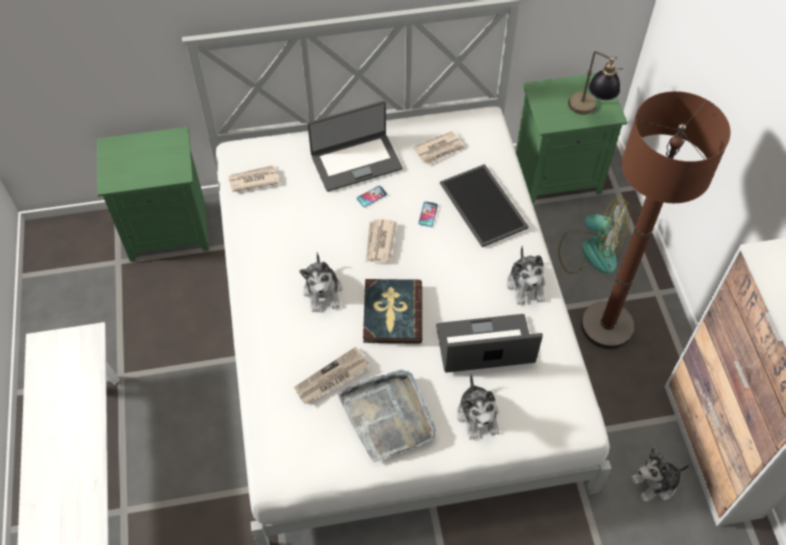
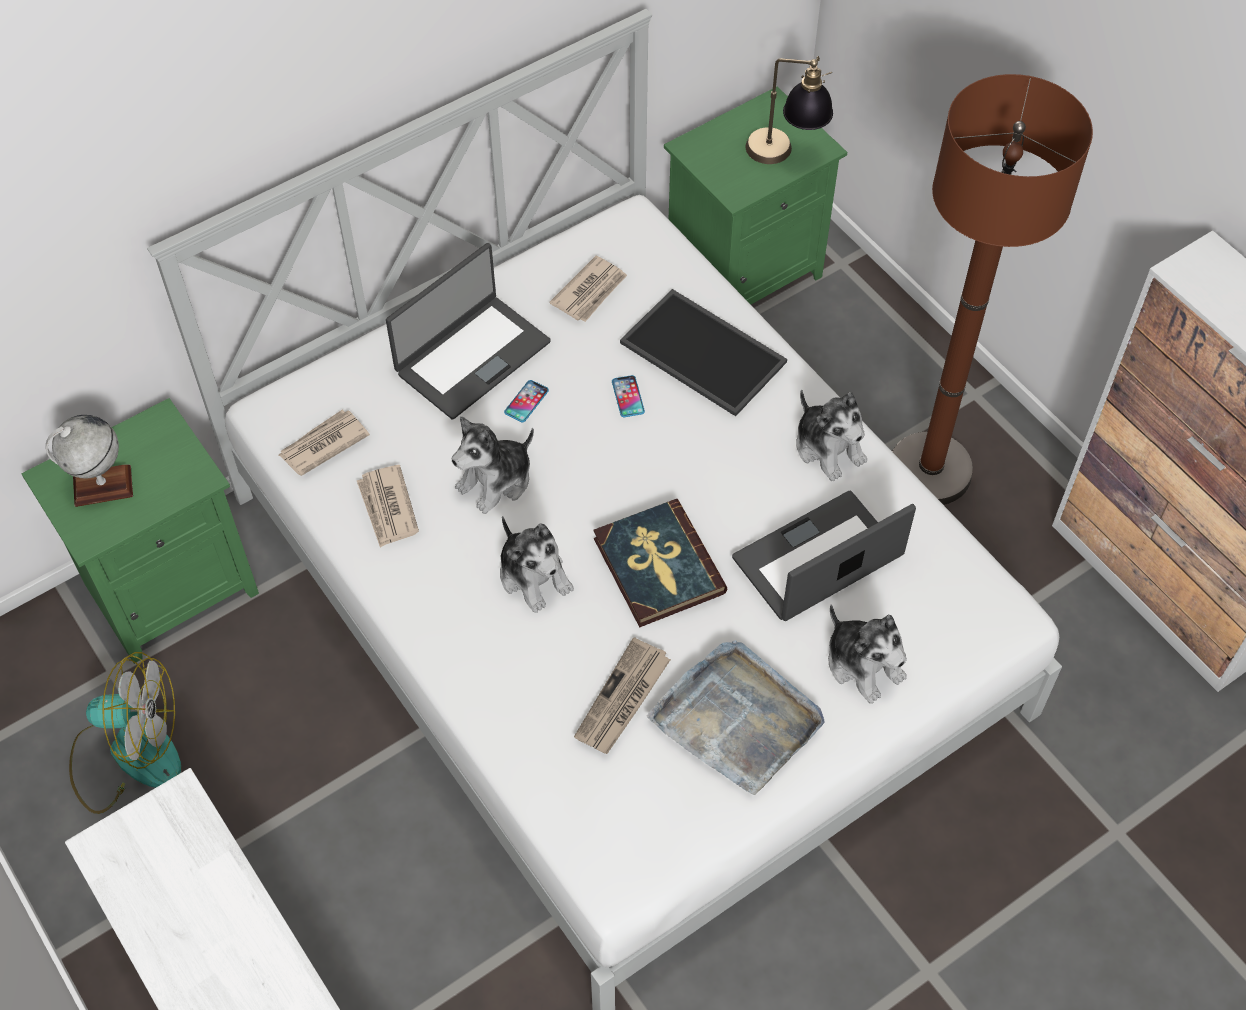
camera: 25 degrees left, 0 degrees up
newspaper [366,219,397,263] -> newspaper moved to [357,465,419,547]
fan [558,198,630,274] -> fan moved to [69,652,181,814]
plush toy [630,447,690,502] -> plush toy moved to [452,416,534,514]
none -> globe [46,415,133,507]

